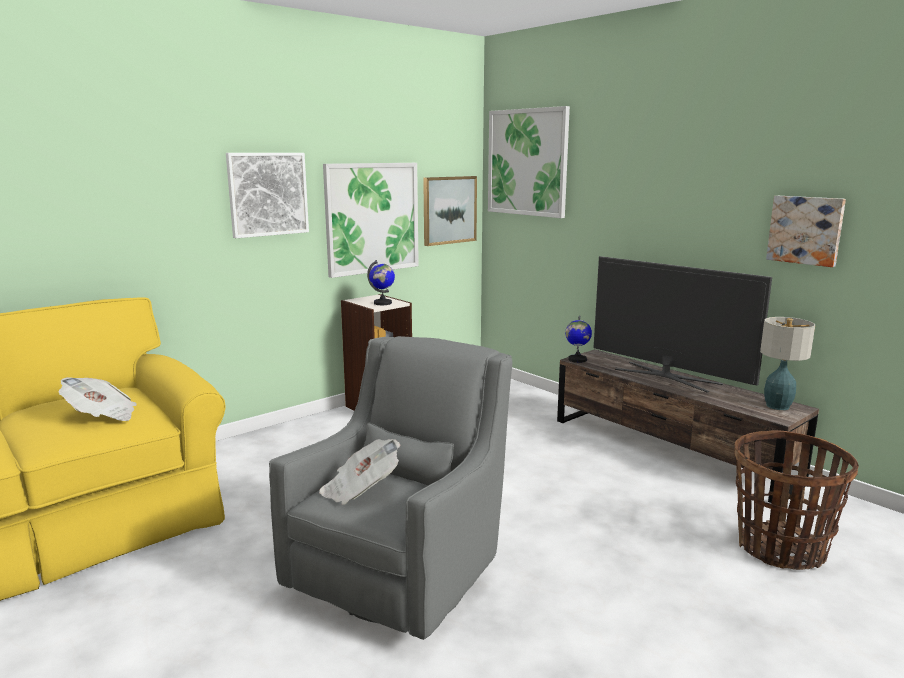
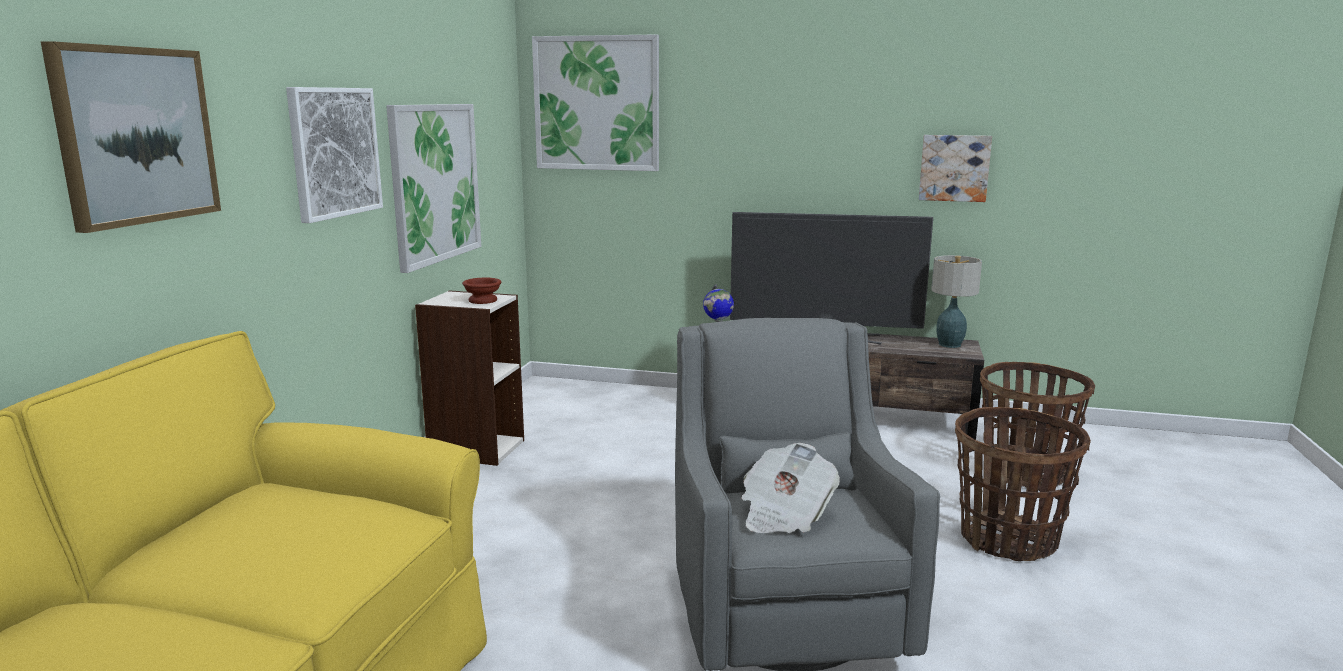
camera: 35 degrees left, 0 degrees up
newspaper [58,377,137,421] -> none
globe [367,260,395,305] -> brown bowl [462,278,502,304]
picture [423,176,477,246] -> picture moved to [41,41,221,233]
none -> basket [955,407,1091,561]

